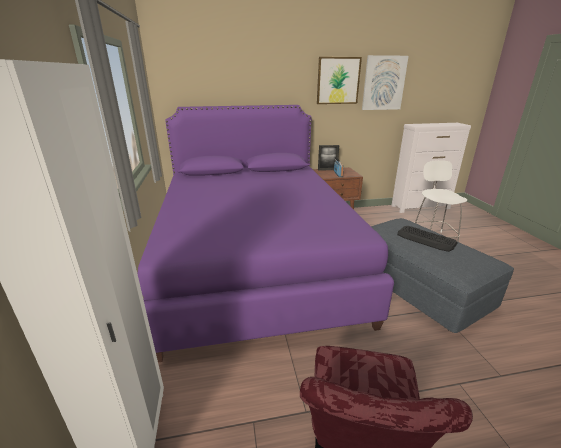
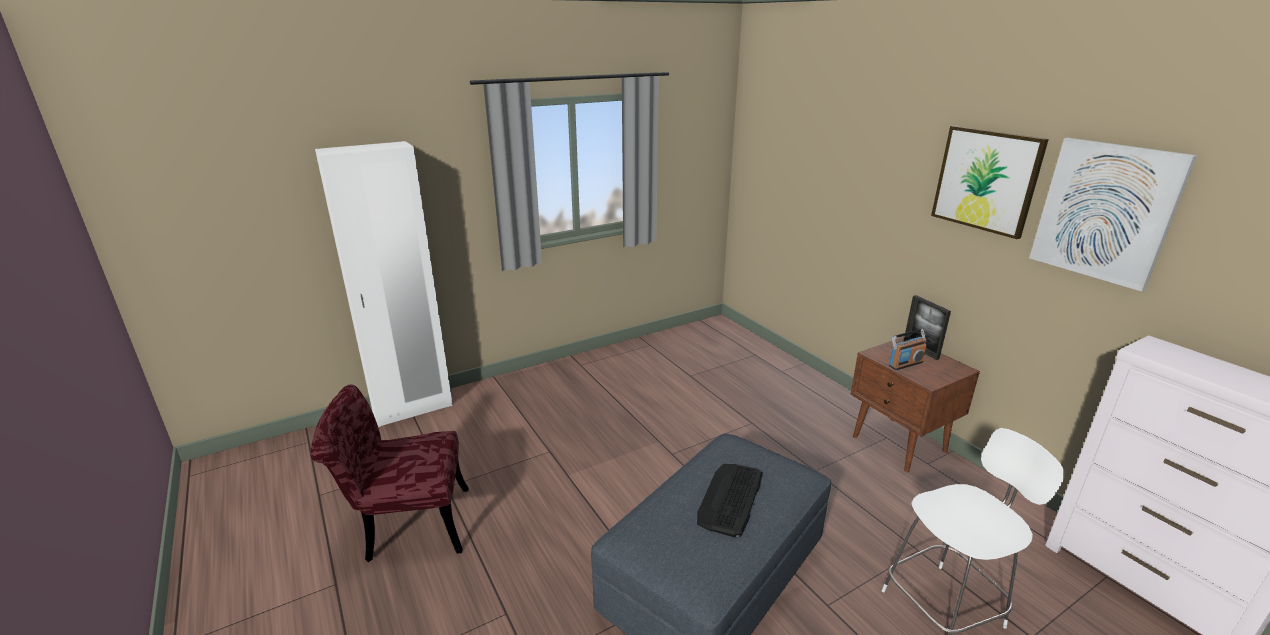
camera: 70 degrees right, 0 degrees up
purple bed [138,105,394,362] -> none

